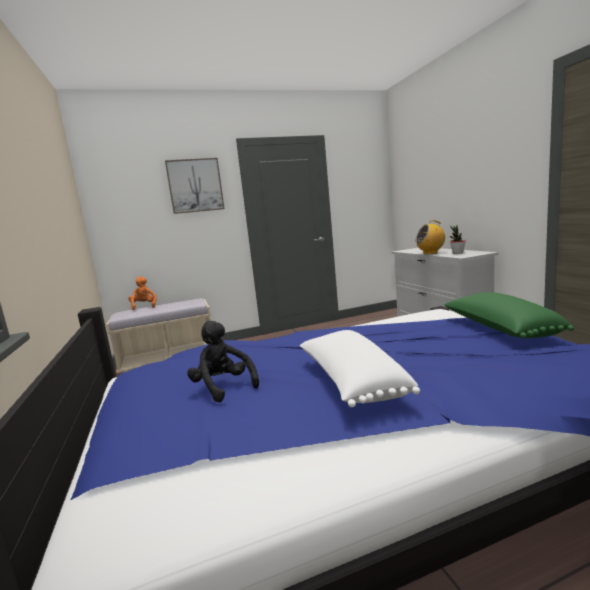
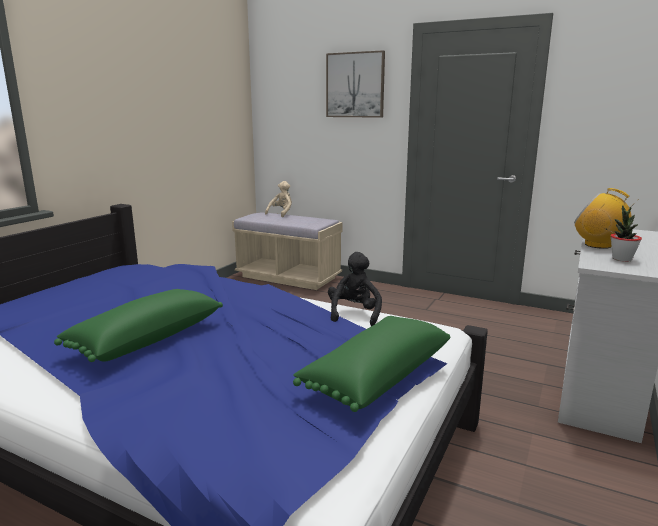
camera: 45 degrees right, 5 degrees up
orange plush toy [128,276,157,310] -> beige plush toy [265,181,292,217]
black plush toy [187,321,259,402] -> black plush toy moved to [328,252,382,326]
white pillow [300,330,420,407] -> green pillow [54,289,223,362]

